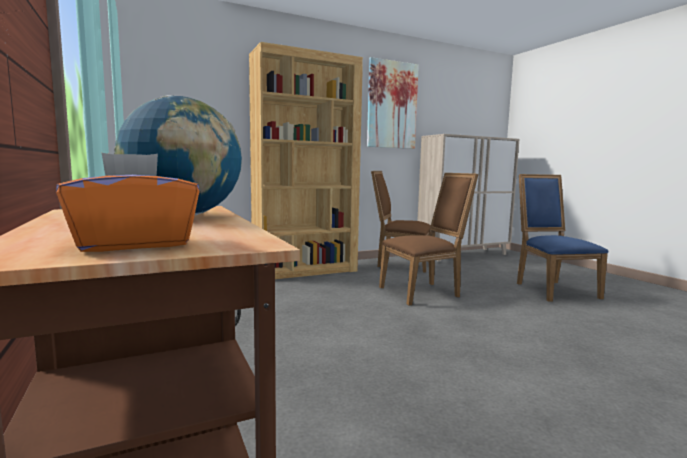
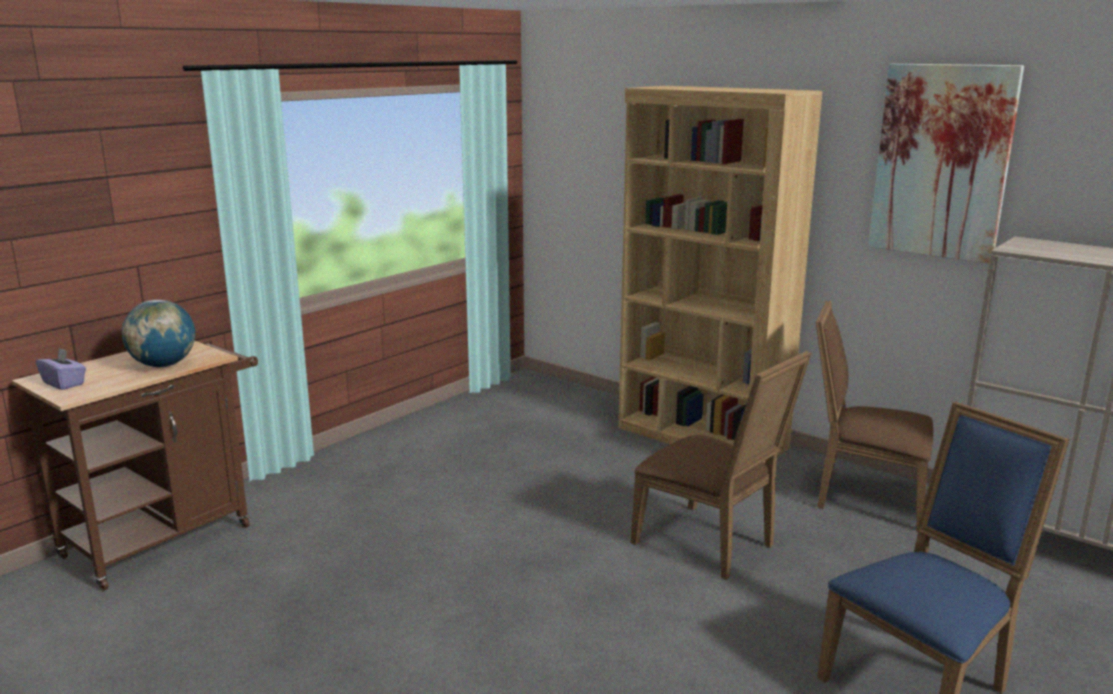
camera: 65 degrees right, 10 degrees up
orange tissue box [56,153,200,252] -> purple tissue box [36,347,86,390]
brown chair [371,171,431,273] -> brown chair turned 60 degrees counterclockwise [816,300,933,528]

